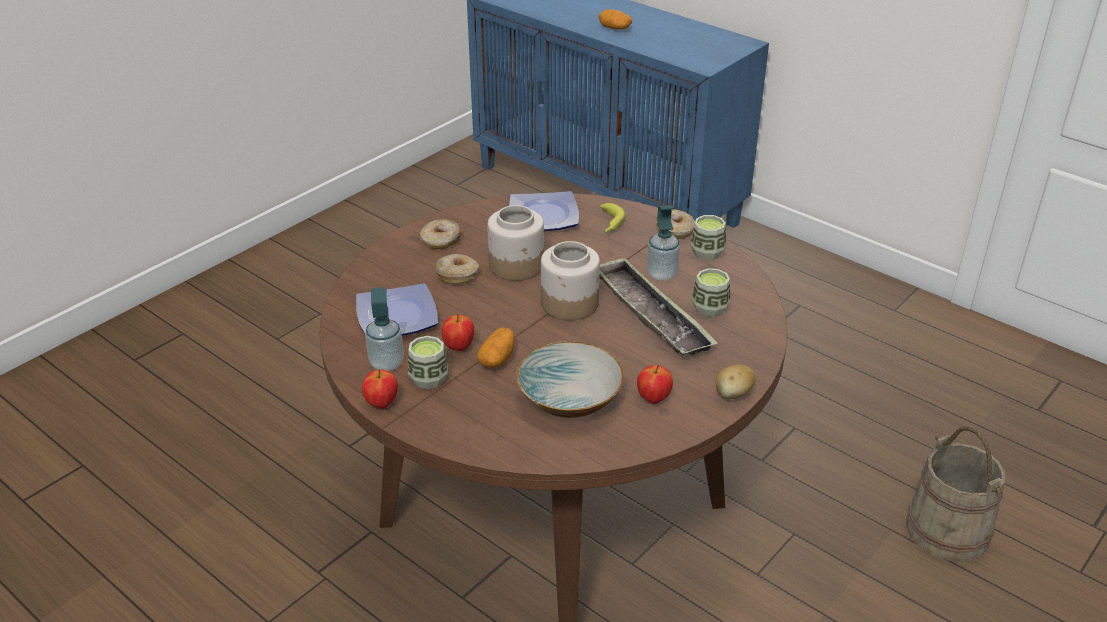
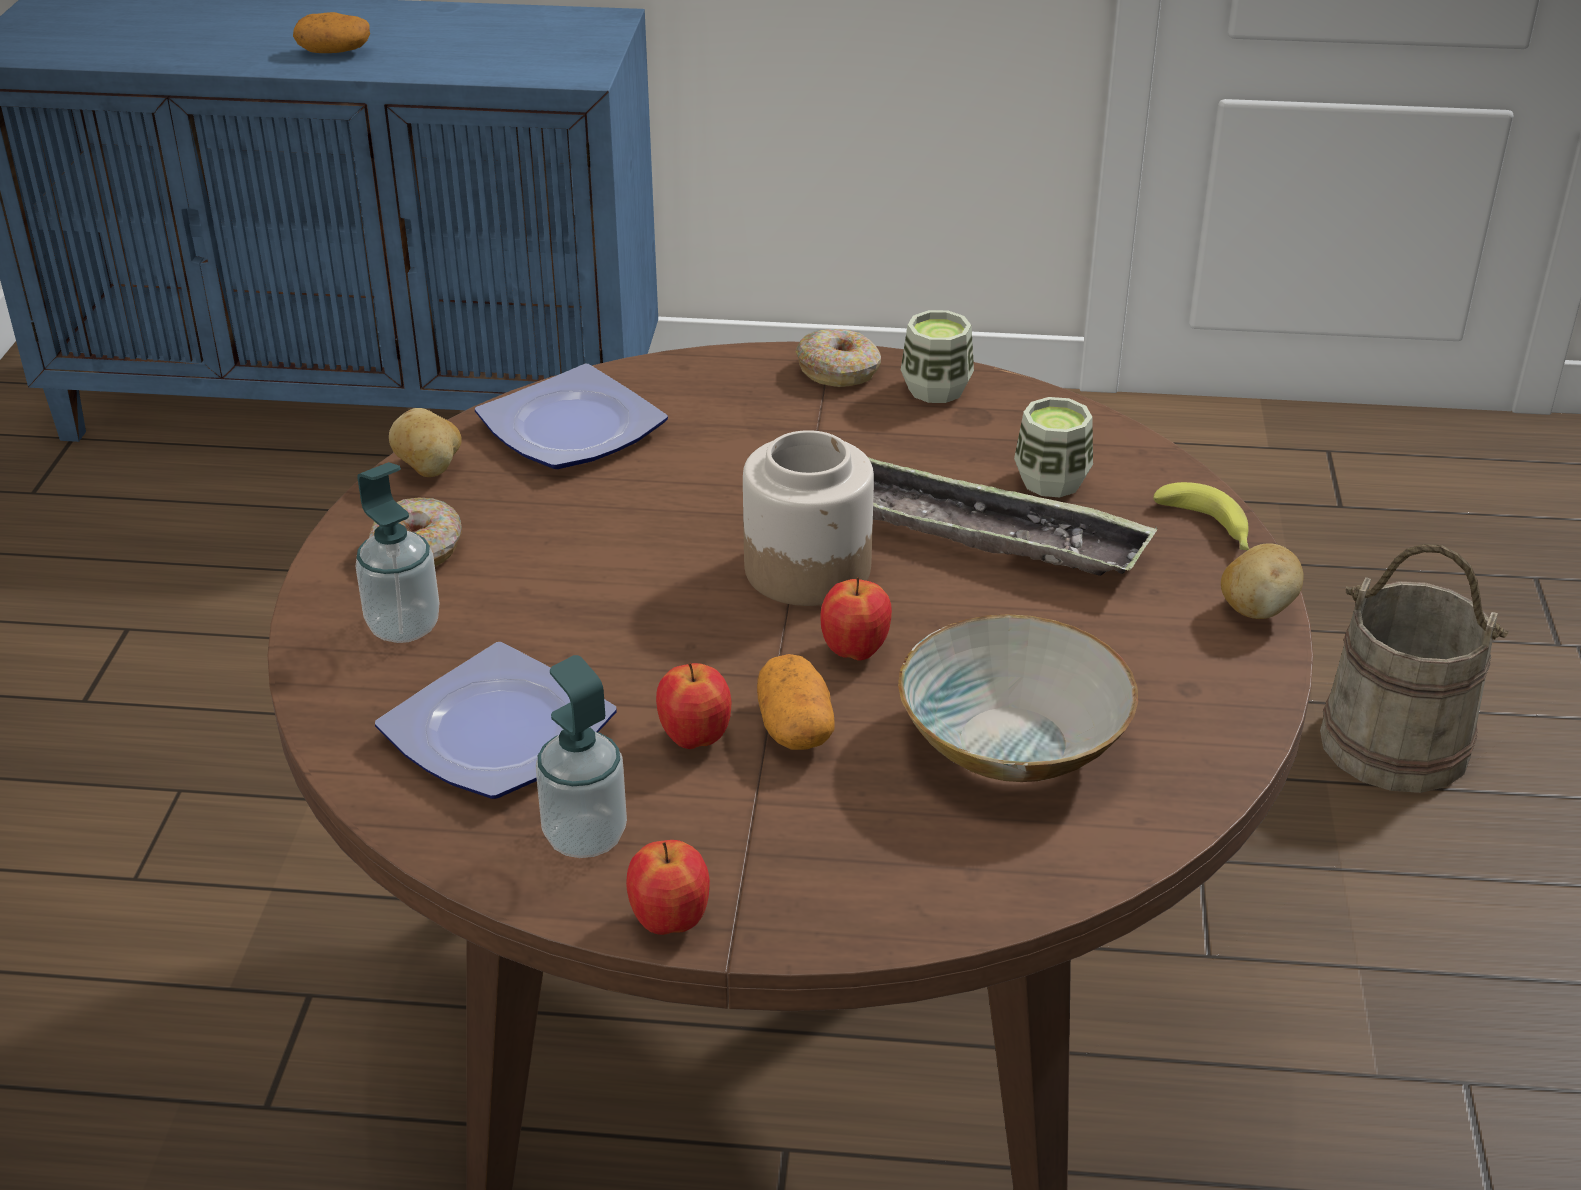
camera: 35 degrees left, 0 degrees up
cup [408,336,448,389] -> none
donut [435,254,479,284] -> none
jar [487,205,544,281] -> none
banana [600,203,625,233] -> banana moved to [1153,482,1249,550]
apple [637,365,673,404] -> apple moved to [820,577,892,661]
soap dispenser [647,205,680,281] -> soap dispenser moved to [355,462,439,643]
none -> potato [389,408,462,477]

